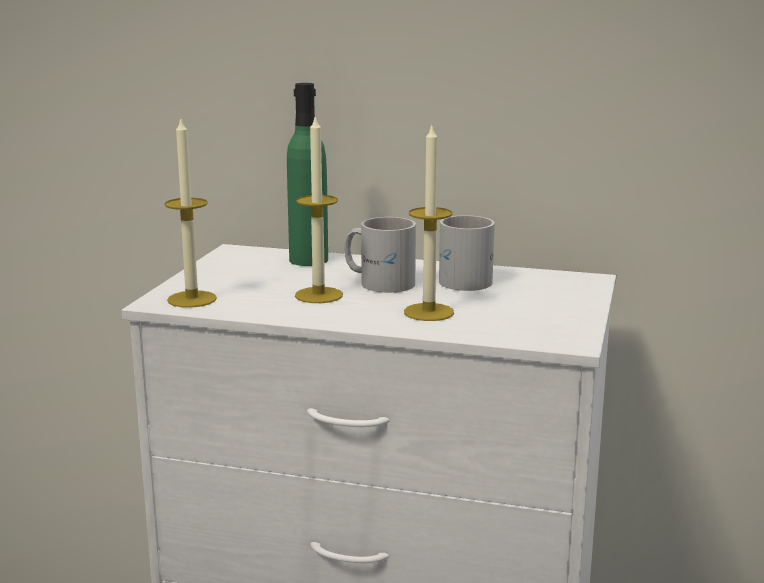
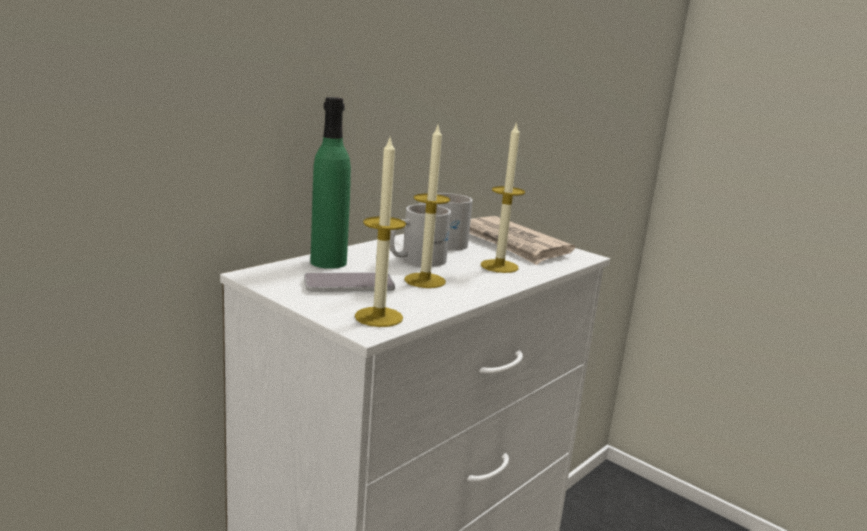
camera: 65 degrees left, 0 degrees up
none -> phone [304,272,395,292]
none -> newspaper [469,216,575,265]

